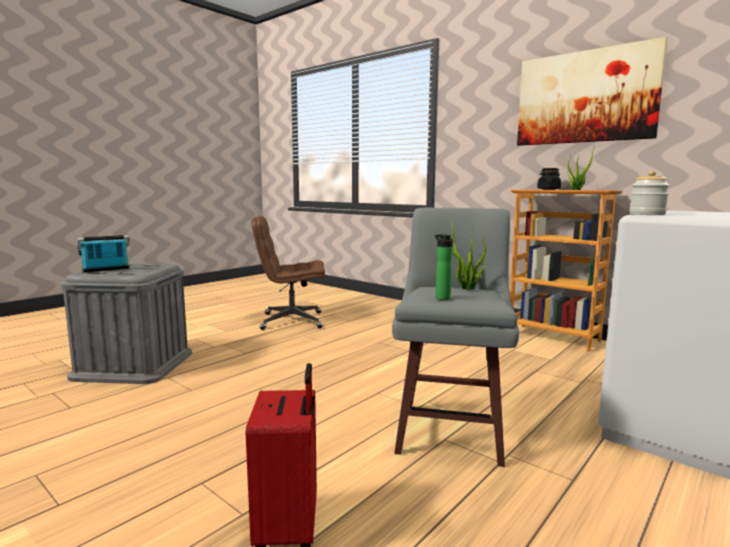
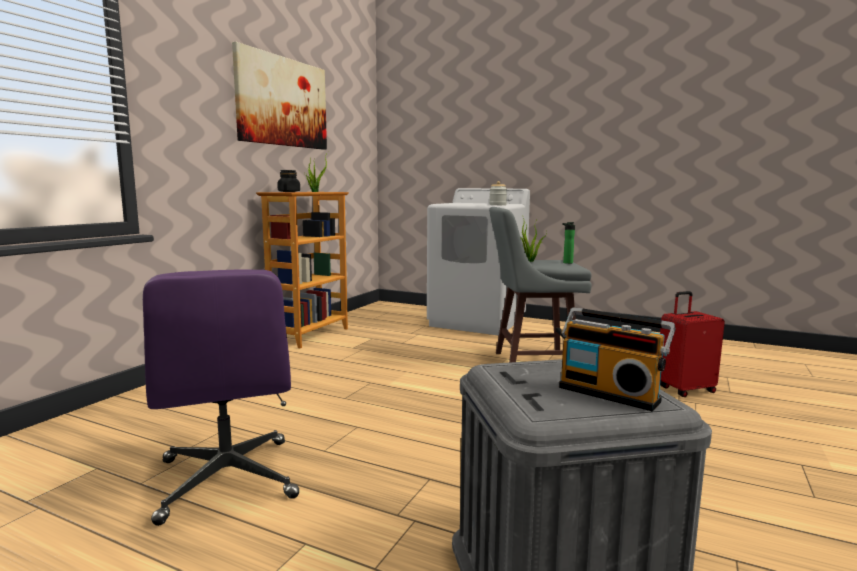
camera: 105 degrees left, 0 degrees up
brown office chair [251,216,326,330] -> purple office chair [143,269,299,526]

